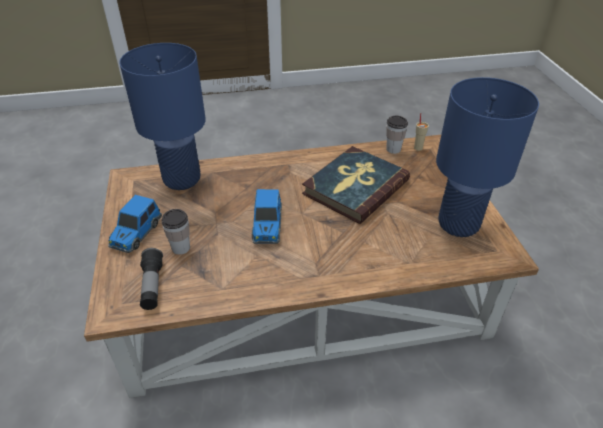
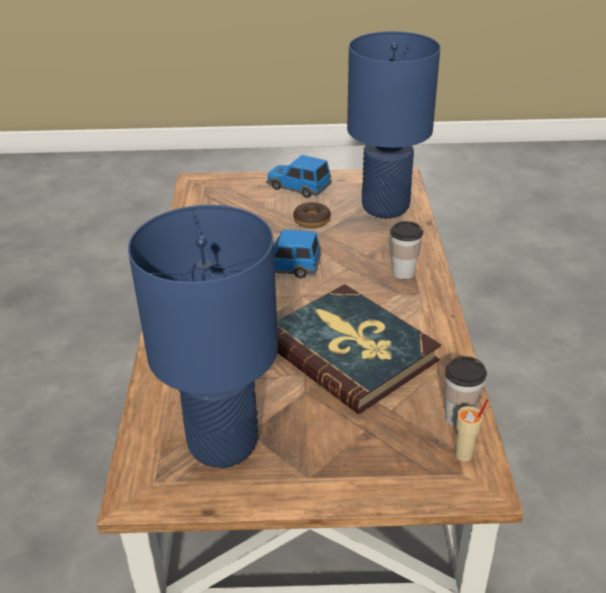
camera: 100 degrees right, 5 degrees down
flashlight [140,248,163,310] -> none
cup [162,209,190,255] -> cup moved to [390,221,423,279]
none -> donut [293,202,331,228]

